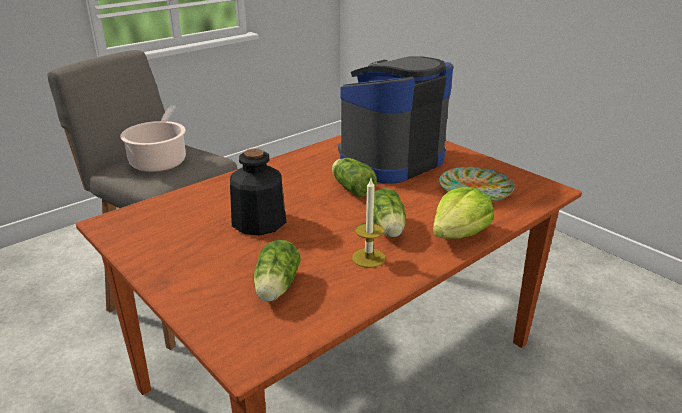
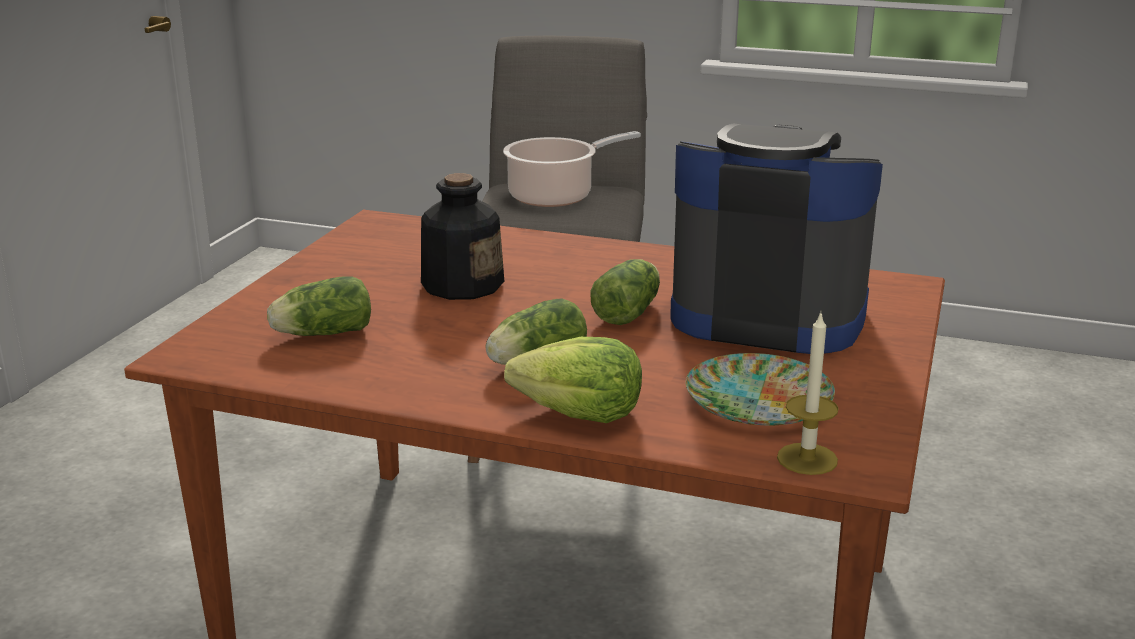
camera: 60 degrees right, 5 degrees down
candle [352,179,385,268] -> candle moved to [777,313,839,475]

